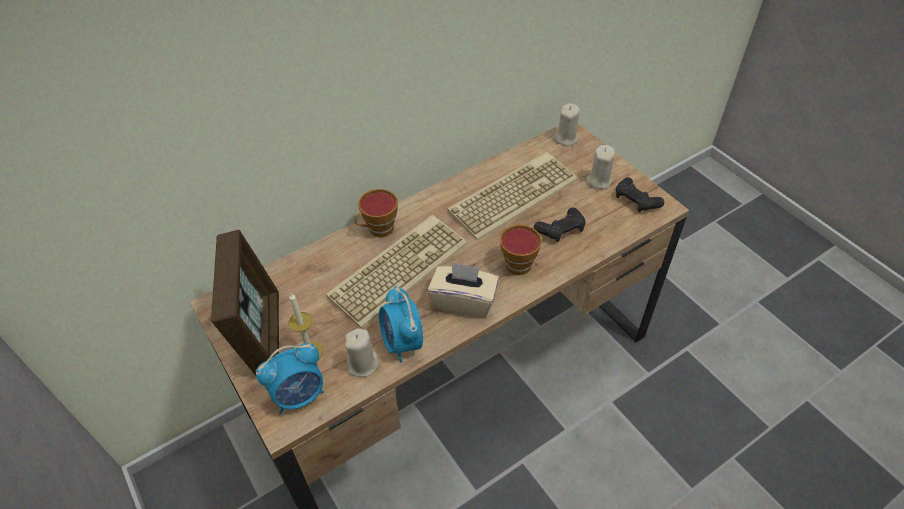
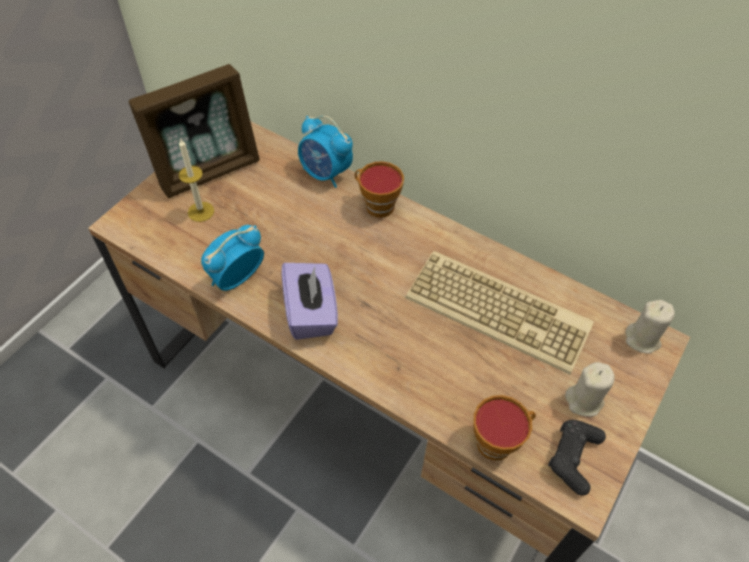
camera: 65 degrees right, 5 degrees up
alarm clock [256,343,324,414] -> alarm clock moved to [298,116,353,188]
keyboard [326,215,468,329] -> none
beige candle [345,328,380,377] -> none
beige tissue box [428,262,499,318] -> purple tissue box [281,263,338,340]
cup [500,224,542,275] -> cup moved to [474,395,536,461]
black game controller [534,207,586,242] -> none

